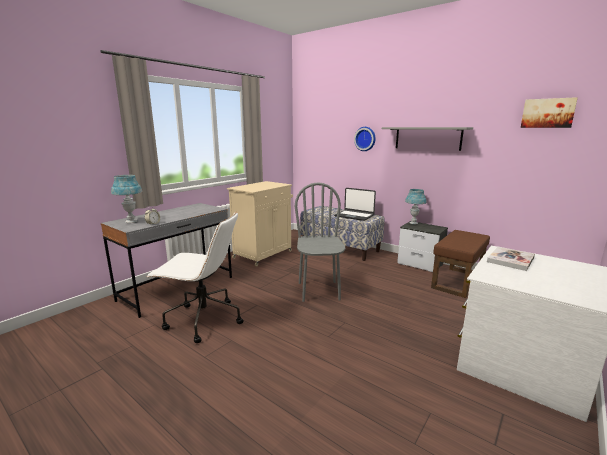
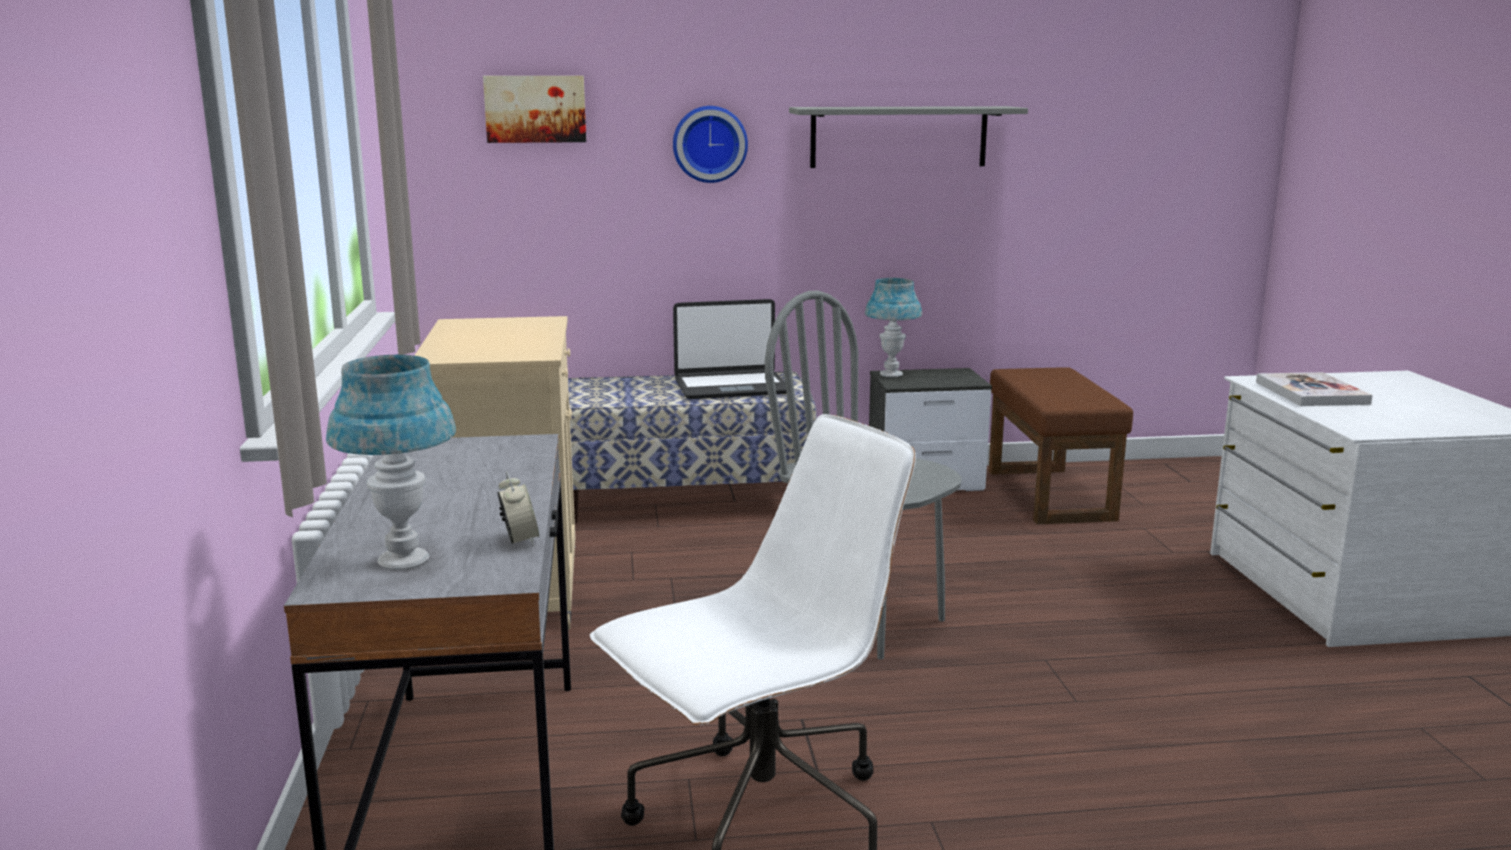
camera: 45 degrees left, 0 degrees up
picture [521,97,578,128] -> picture moved to [483,76,586,143]

